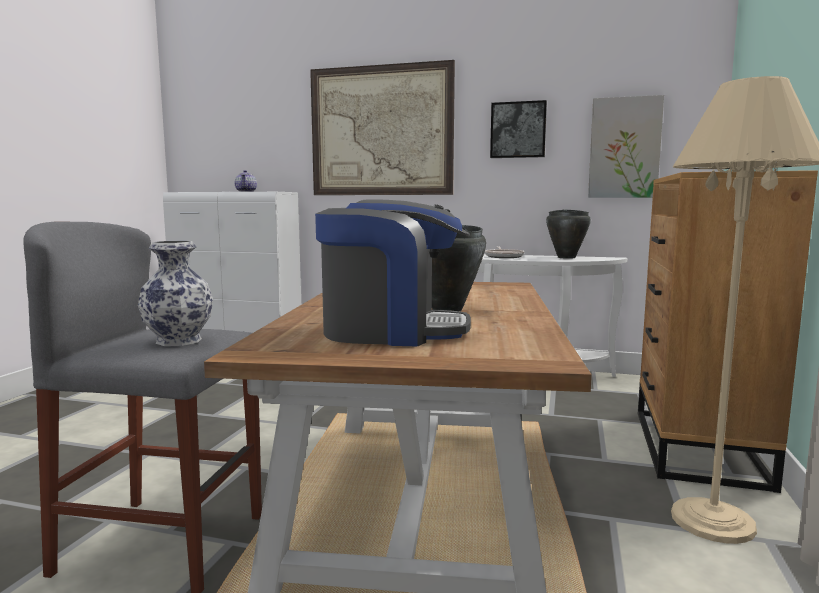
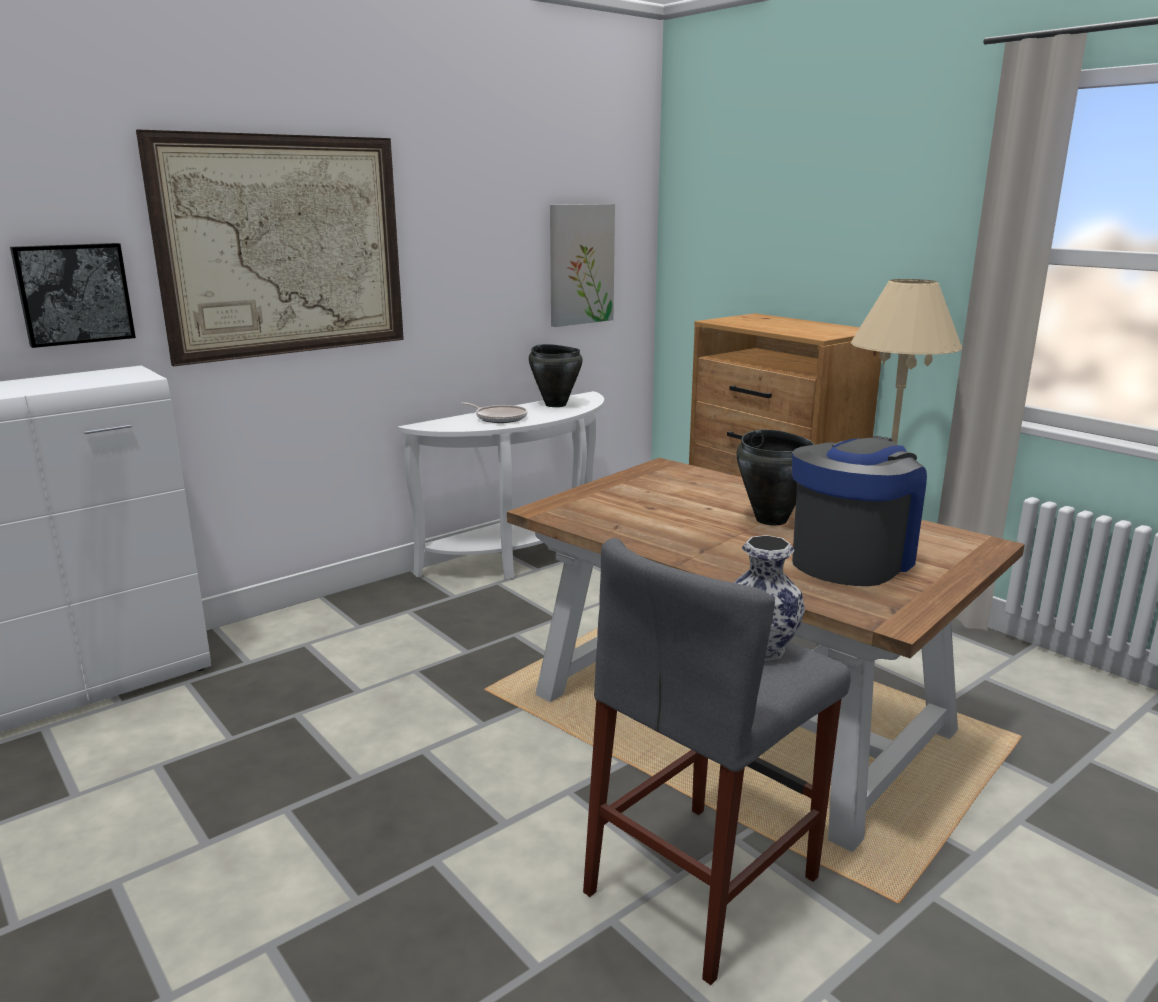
camera: 55 degrees left, 10 degrees up
teapot [235,170,257,192] -> none
picture [490,100,547,158] -> picture moved to [10,243,136,348]

